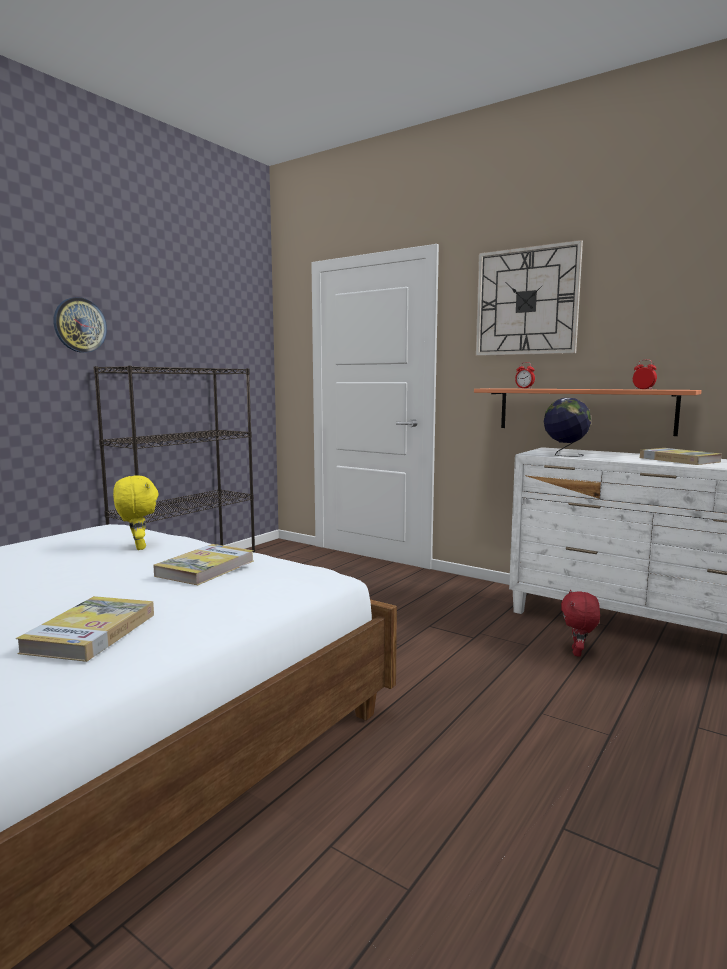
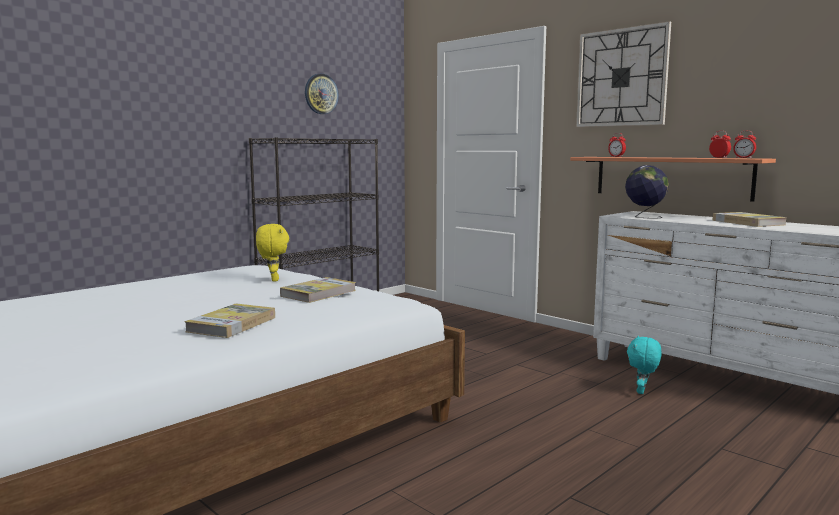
camera: 10 degrees right, 0 degrees up
wall clock [54,297,107,353] -> wall clock moved to [305,74,339,114]
red plush toy [561,590,600,657] -> turquoise plush toy [627,336,662,394]
none -> alarm clock [733,131,756,158]

